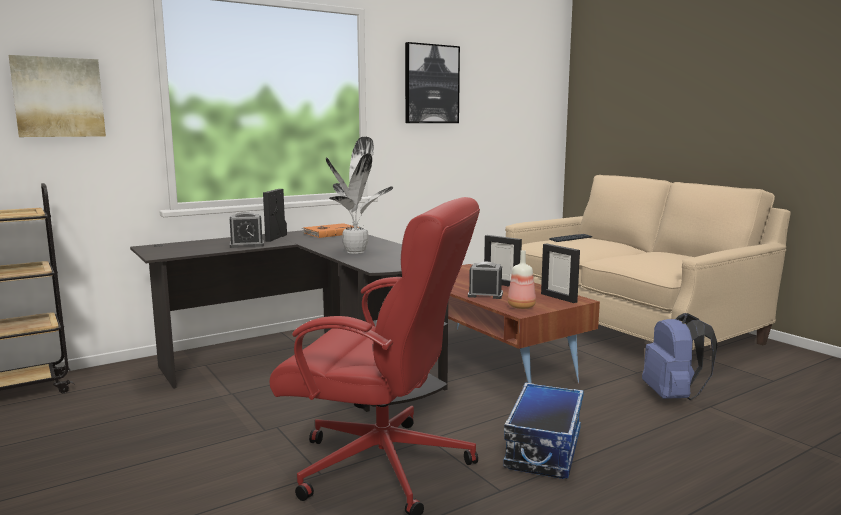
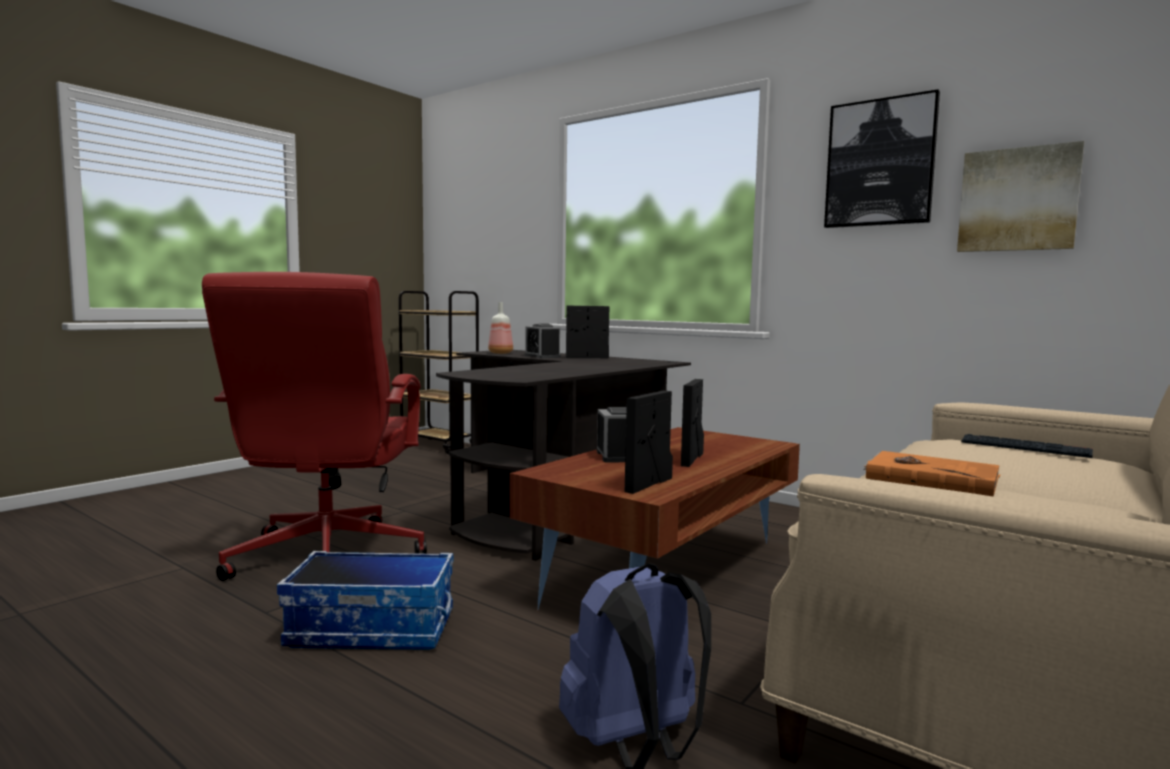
camera: 70 degrees right, 5 degrees down
picture [9,55,106,137] -> picture moved to [957,141,1084,252]
orange book [302,223,359,238] -> orange book moved to [863,451,1001,497]
potted plant [326,137,393,254] -> none
bottle [508,250,536,309] -> bottle moved to [488,302,513,354]

